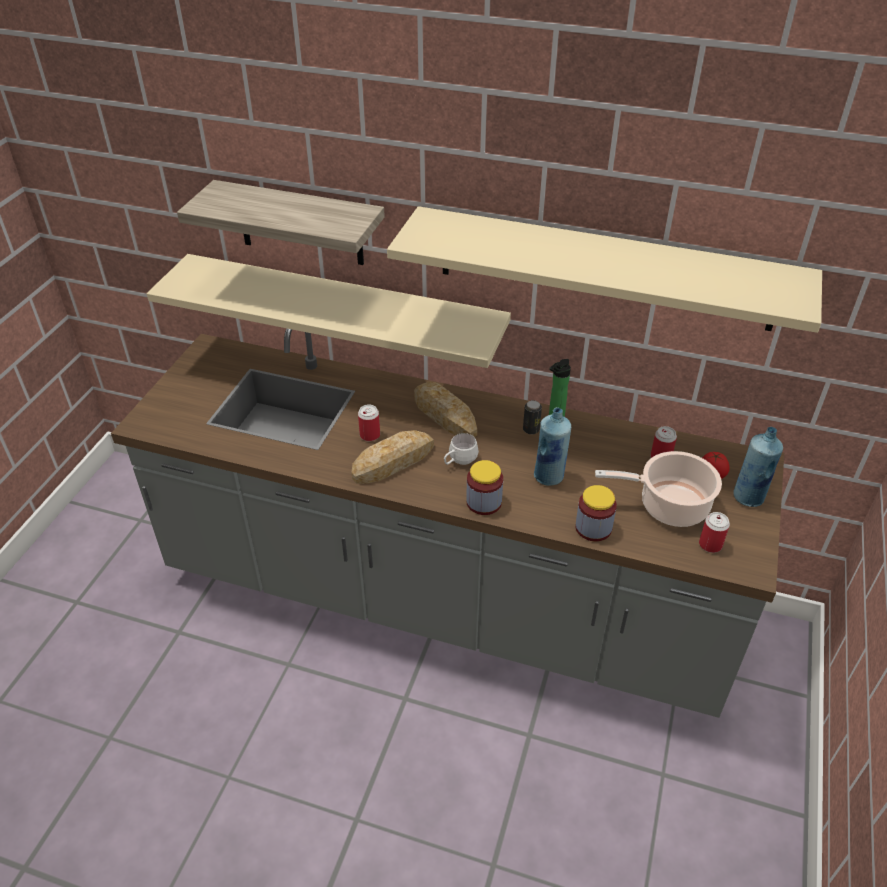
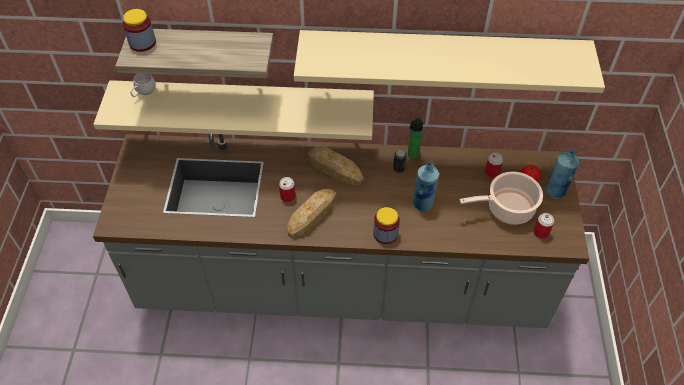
camera: 15 degrees left, 10 degrees up
white mug [444,433,479,465] -> white mug moved to [130,74,156,97]
jar [575,485,617,541] -> jar moved to [123,9,156,52]

